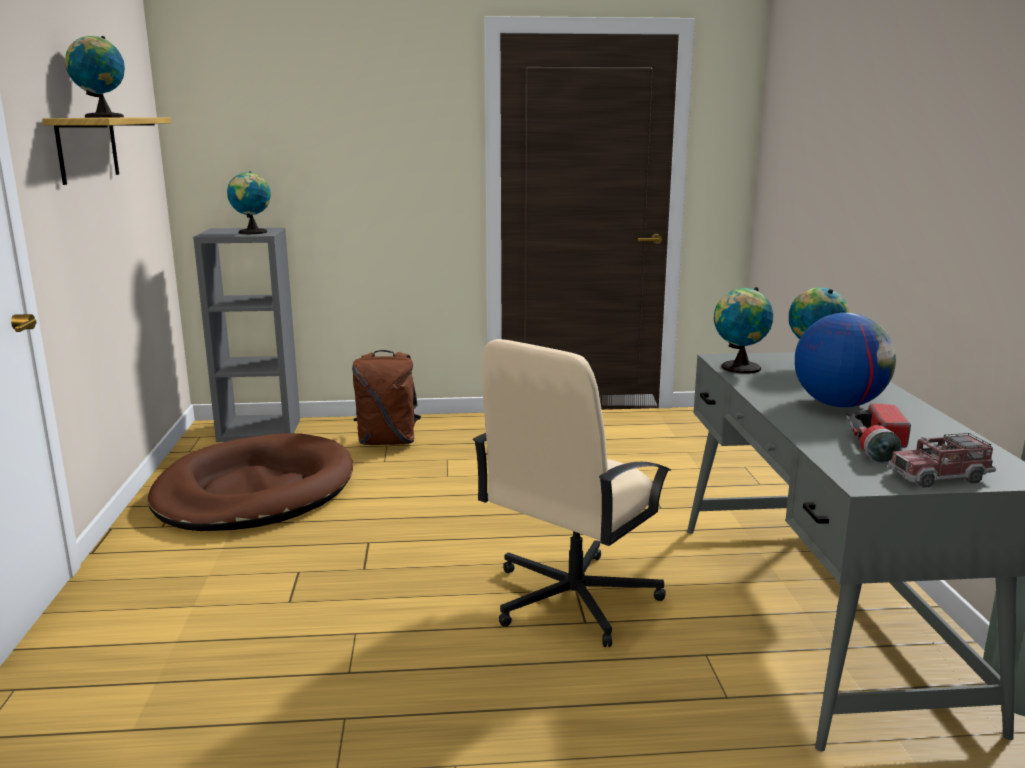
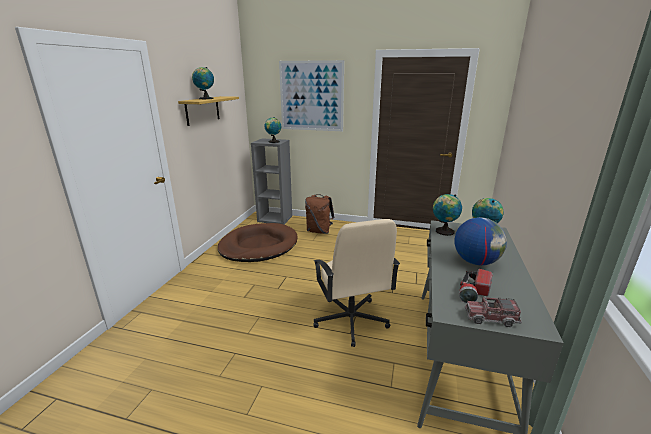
camera: 20 degrees right, 5 degrees up
beige office chair [473,339,671,647] -> beige office chair turned 75 degrees counterclockwise [314,219,400,347]
none -> picture [279,60,344,131]

